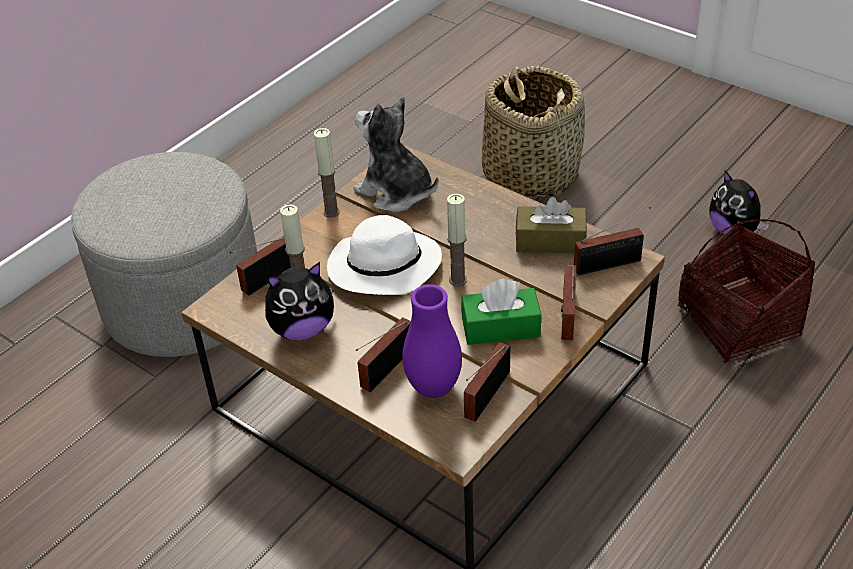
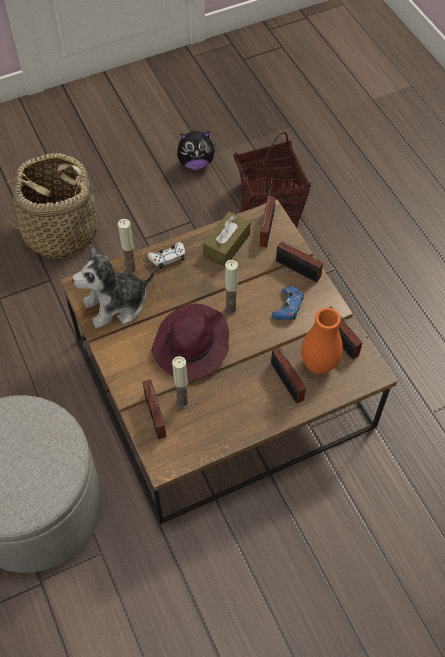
camera: 65 degrees left, 15 degrees up
plush toy [265,262,334,341] -> none
candle [314,128,340,218] -> candle moved to [118,219,137,275]
white hat [327,215,442,295] -> purple hat [152,304,229,379]
purple vase [402,284,462,398] -> orange vase [301,308,343,374]
green tissue box [461,279,541,345] -> blue game controller [272,287,304,320]
none -> white game controller [147,242,185,269]

